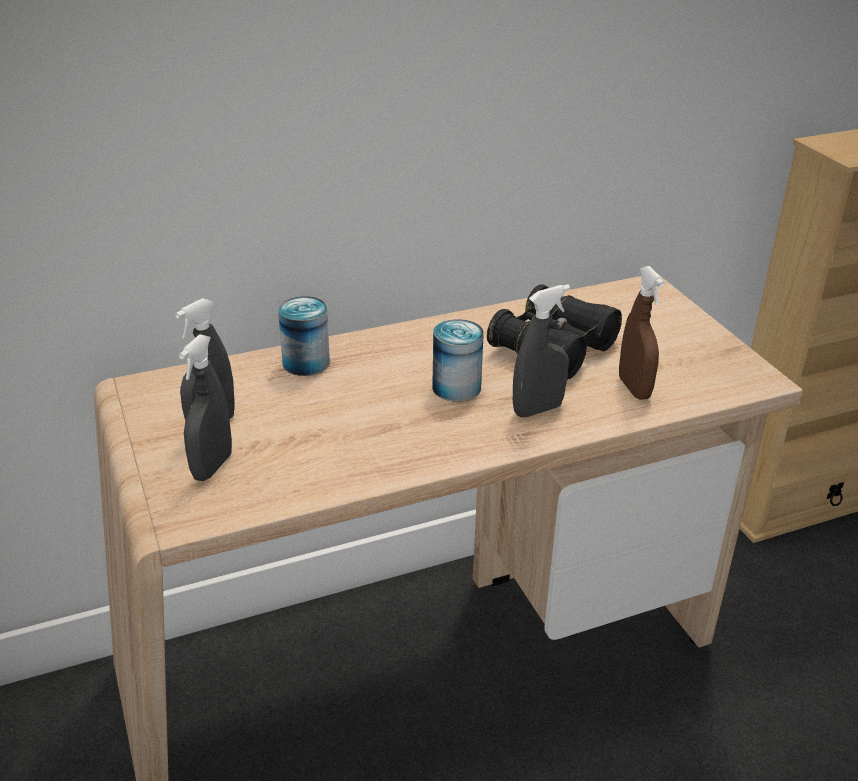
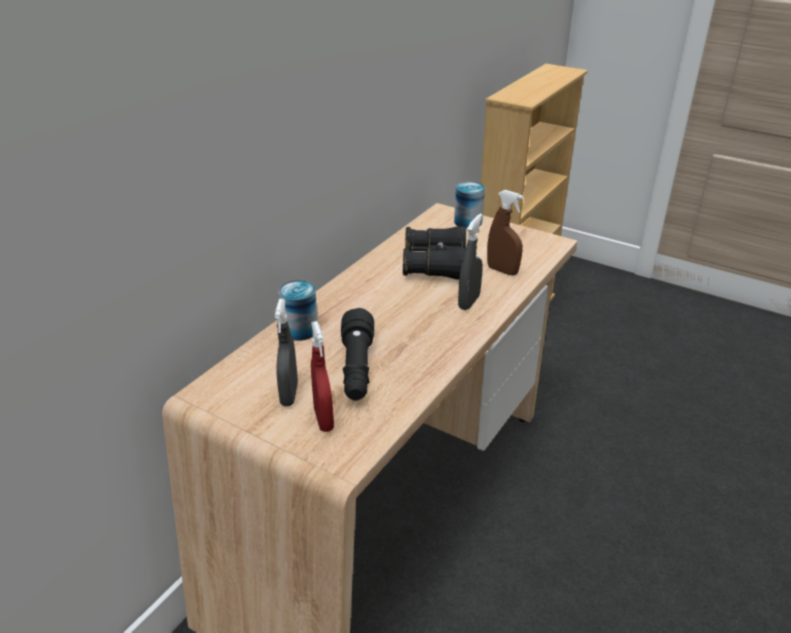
camera: 35 degrees left, 0 degrees up
grey spray bottle [179,334,232,481] -> red spray bottle [311,321,334,432]
can [432,319,484,402] -> can moved to [454,182,485,229]
none -> black flashlight [341,308,374,401]

